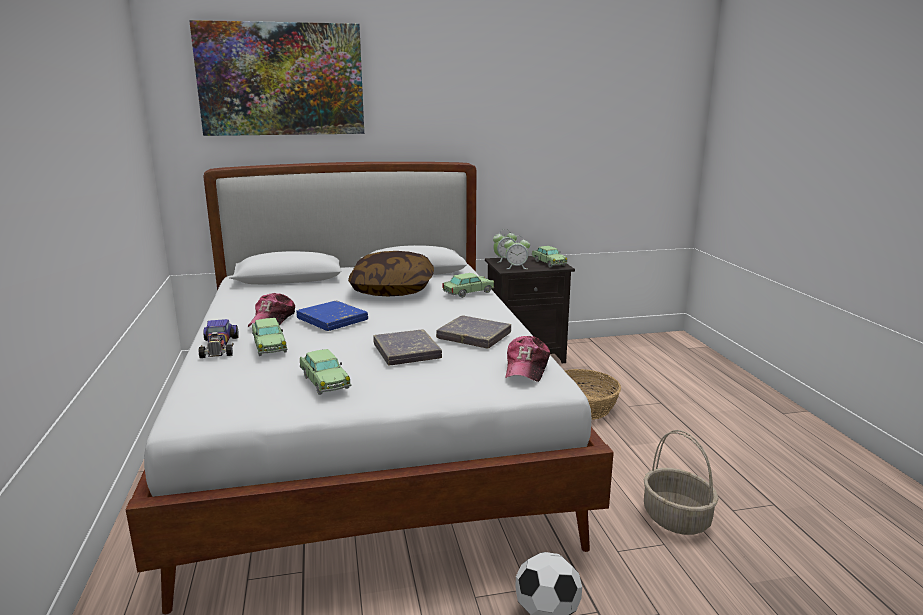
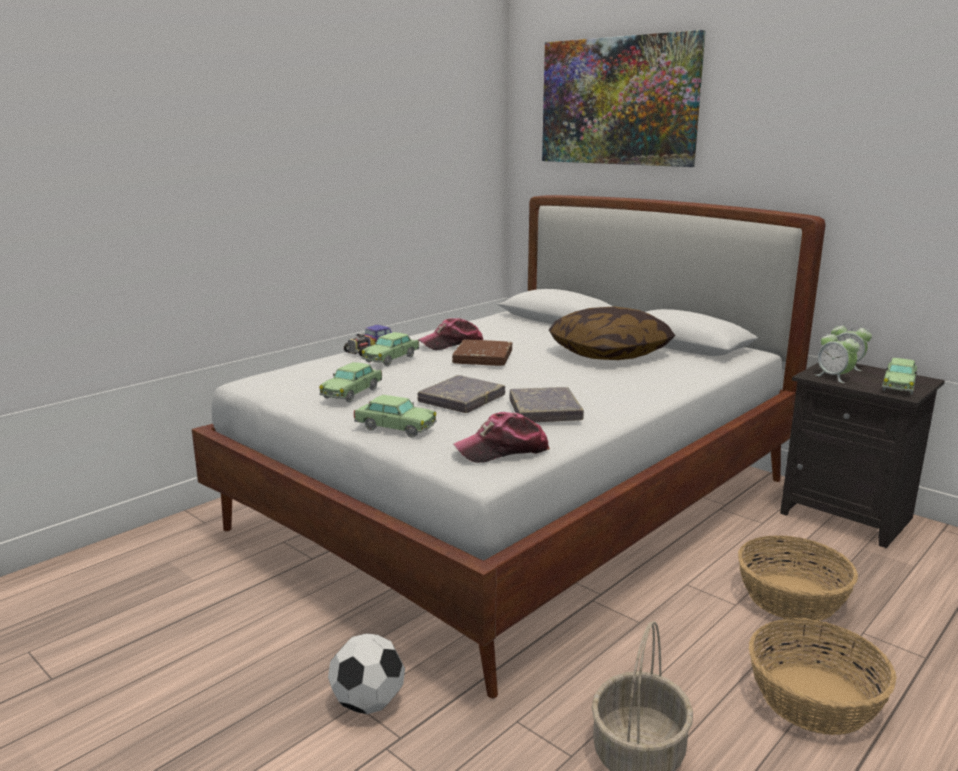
camera: 55 degrees right, 0 degrees up
blue book [296,300,368,331] -> brown book [452,339,512,366]
toy car [442,273,494,298] -> toy car moved to [354,395,437,438]
none -> basket [749,618,897,735]

